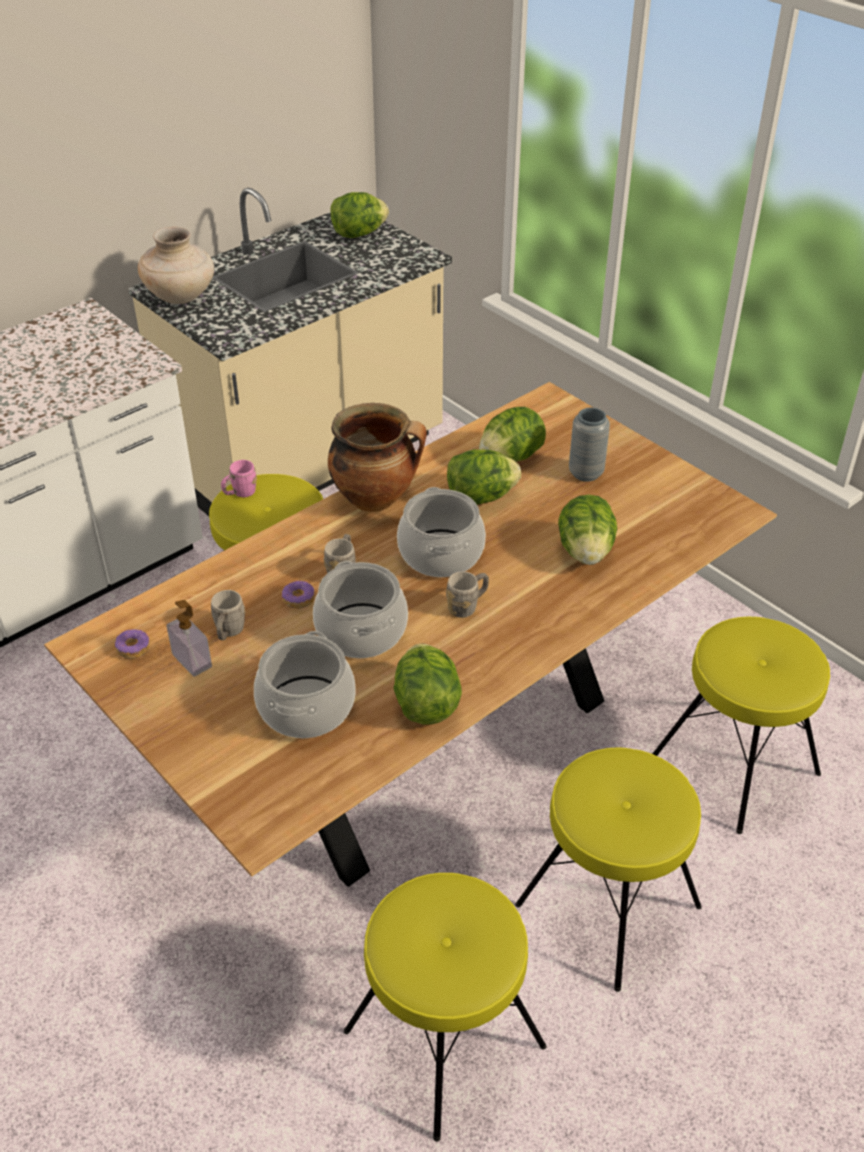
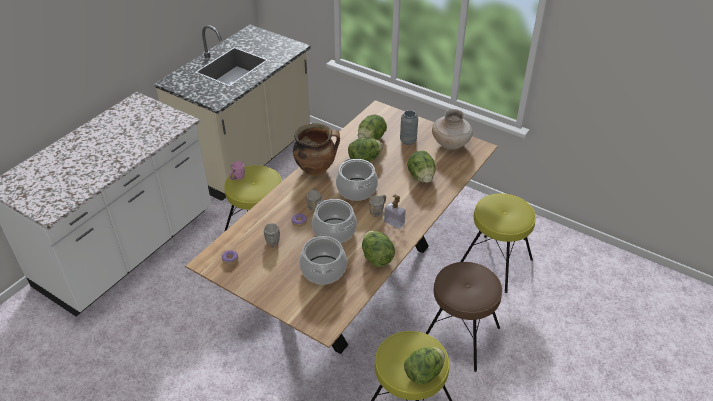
camera: 15 degrees left, 0 degrees up
beige vase [138,227,214,304] -> beige vase moved to [432,109,473,150]
soap dispenser [167,600,212,676] -> soap dispenser moved to [384,195,406,229]
lettuce [330,192,389,238] -> lettuce moved to [404,347,445,384]
yellow stool [515,747,702,992] -> brown stool [426,262,502,372]

